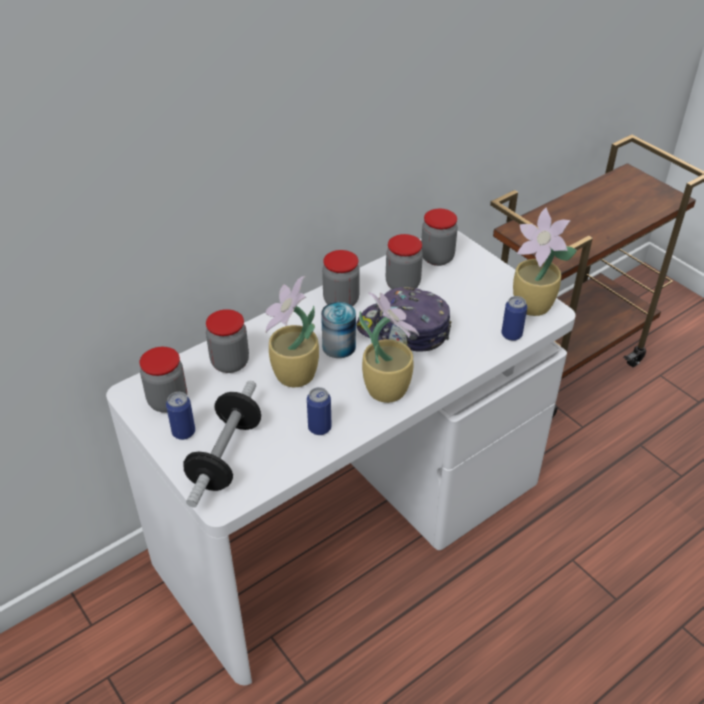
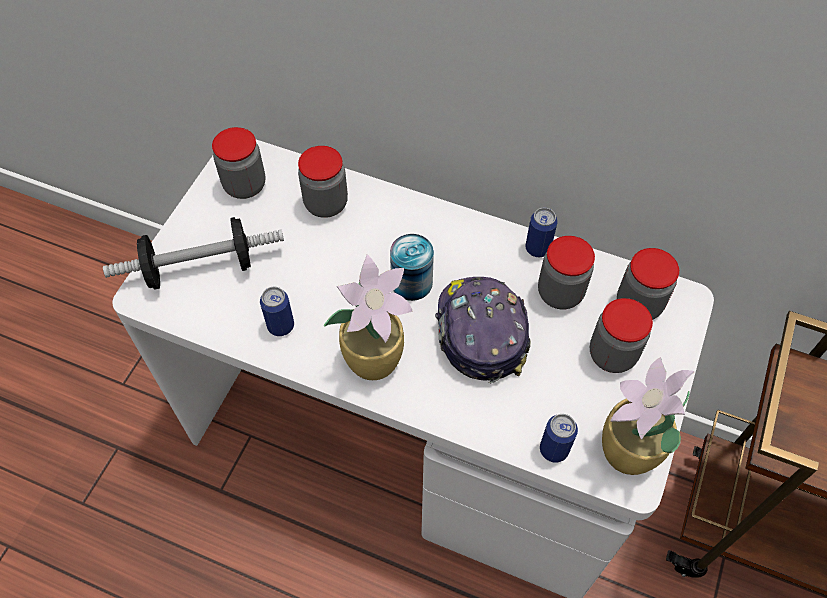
camera: 60 degrees right, 15 degrees up
can [166,392,195,440] -> can moved to [525,208,558,257]
potted plant [265,276,319,387] -> none
jar [322,250,360,306] -> jar moved to [590,298,653,373]

